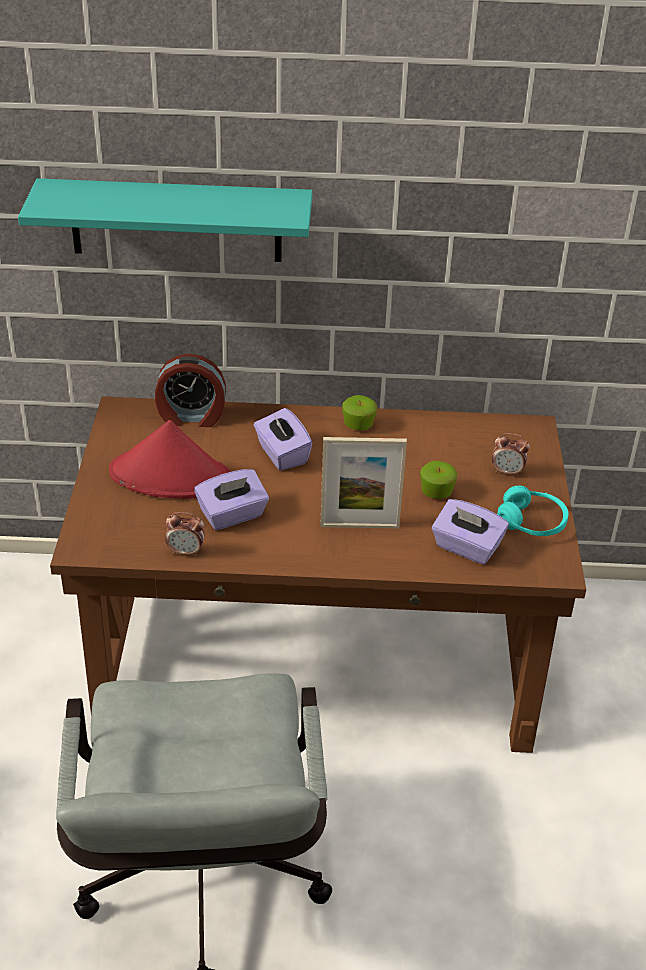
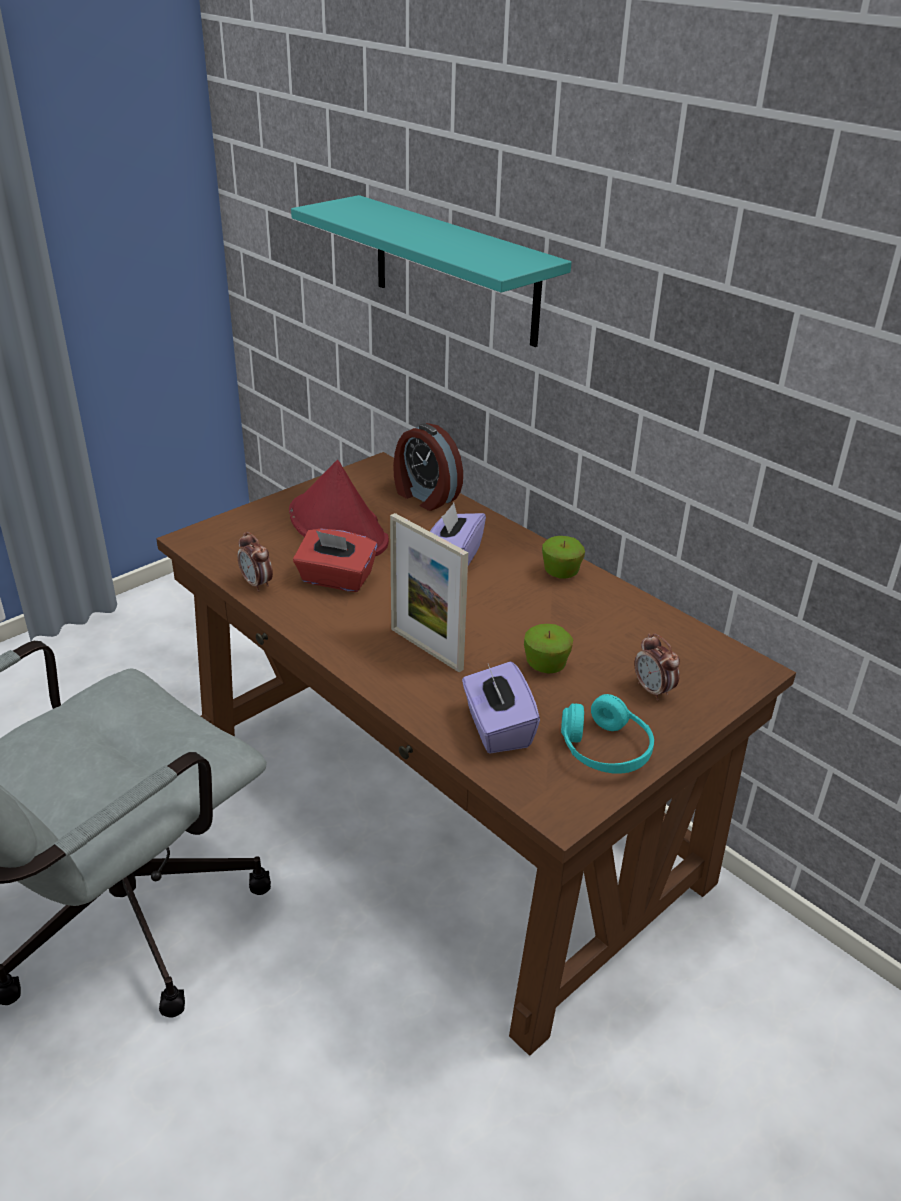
camera: 45 degrees right, 5 degrees down
purple tissue box [194,469,269,530] -> red tissue box [293,529,378,592]

